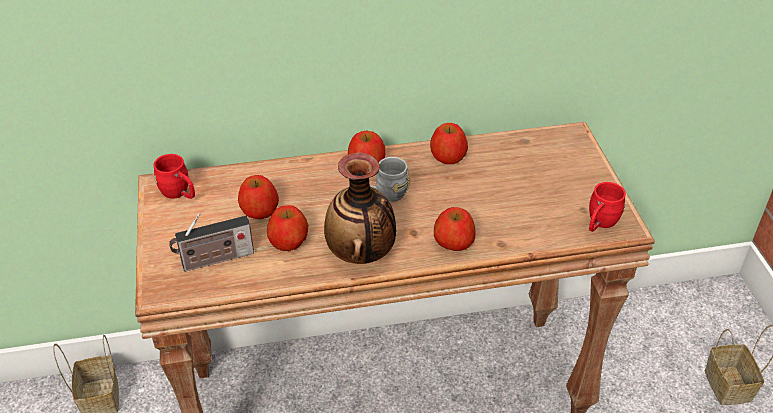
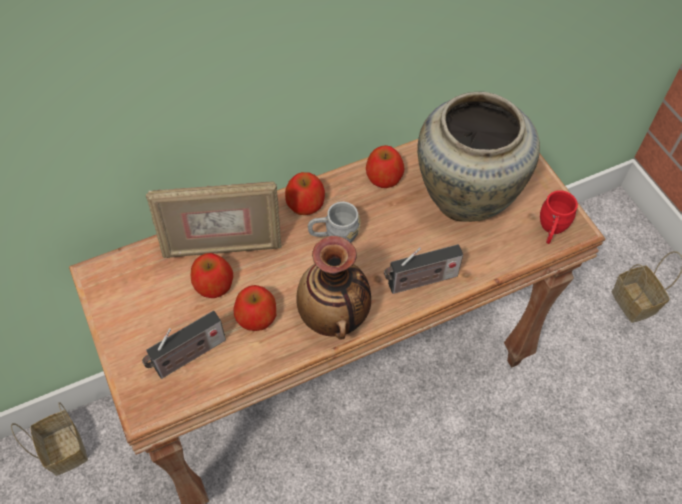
camera: 15 degrees left, 15 degrees up
red mug [153,154,195,199] -> none
apple [434,207,476,251] -> radio [384,244,463,294]
none -> picture frame [146,182,282,258]
none -> beige vase [417,92,540,222]

